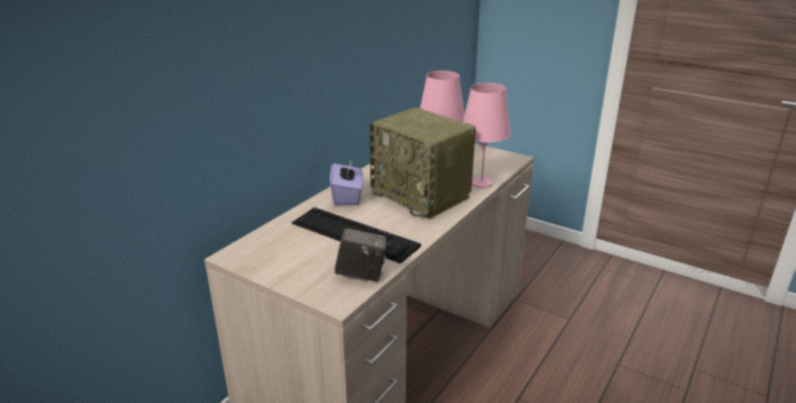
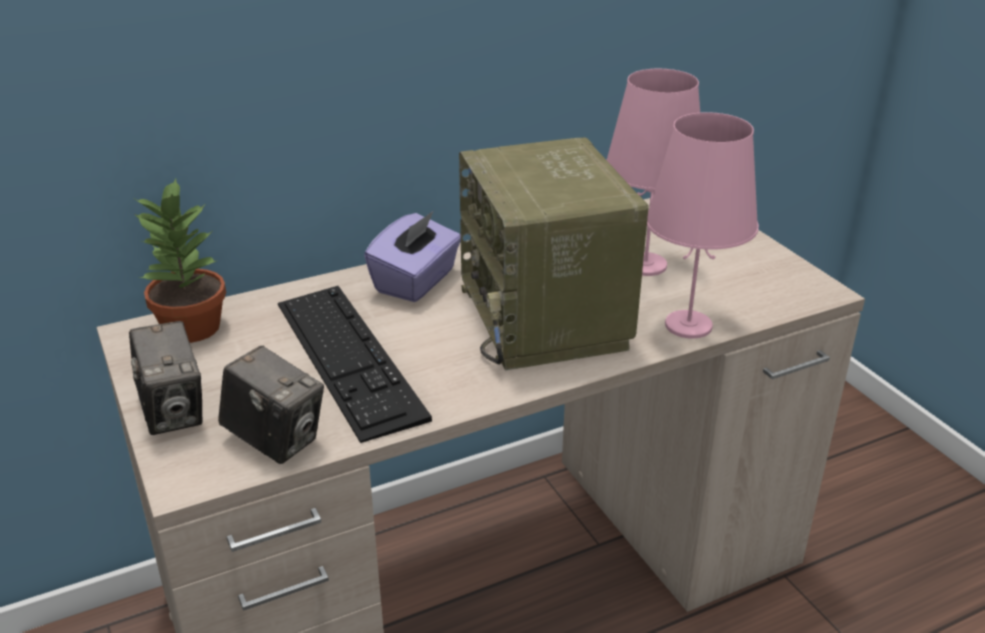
camera: 30 degrees right, 5 degrees up
none -> camera [129,321,203,435]
none -> potted plant [135,178,226,343]

